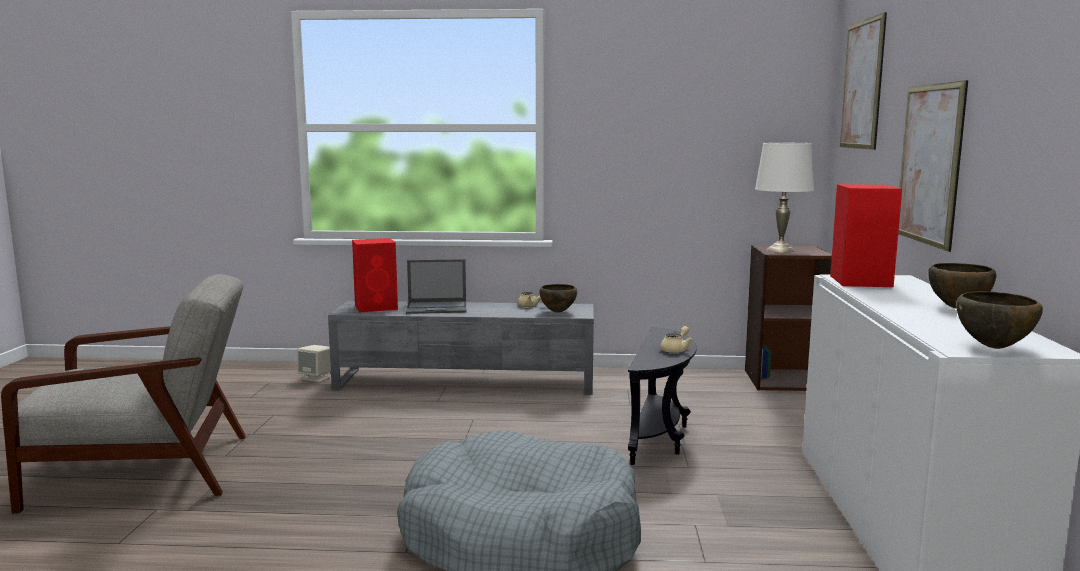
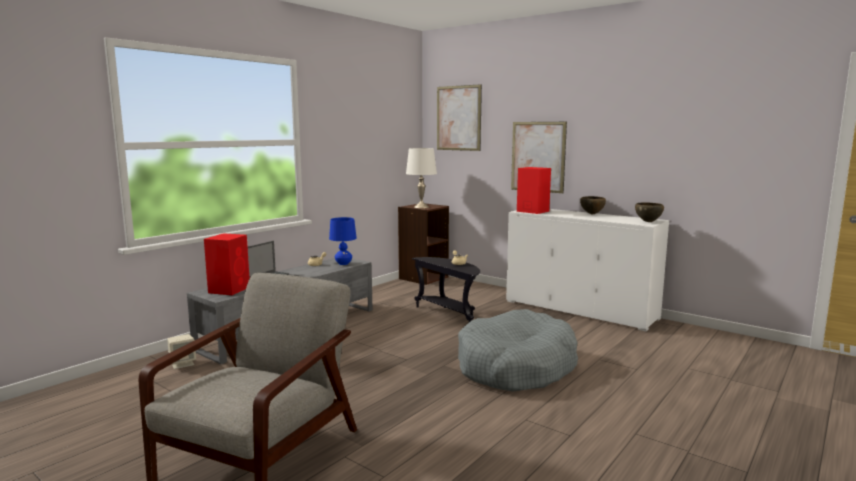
camera: 55 degrees left, 0 degrees up
brown bowl [539,284,577,313] -> blue table lamp [329,217,357,265]

